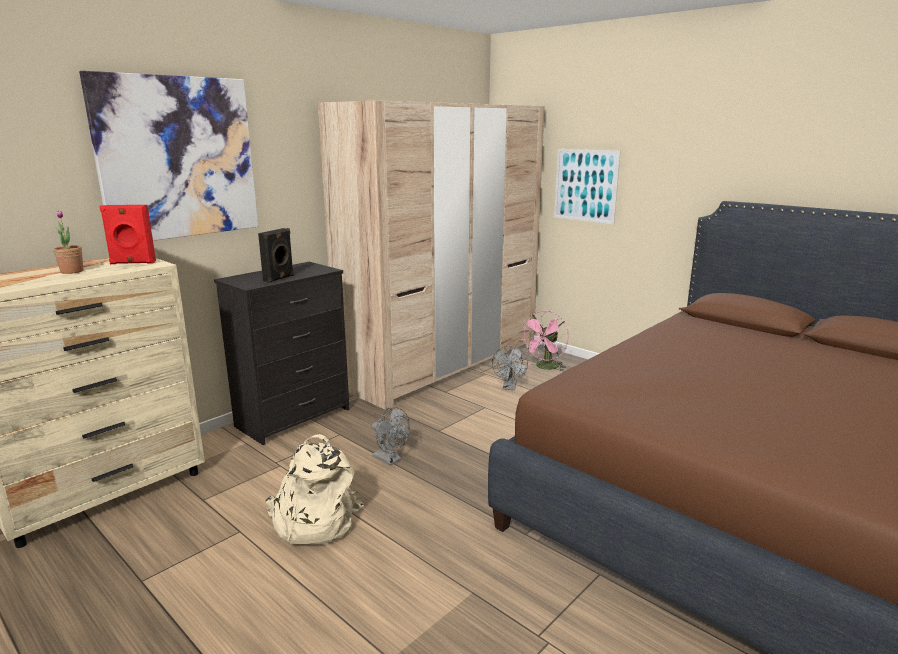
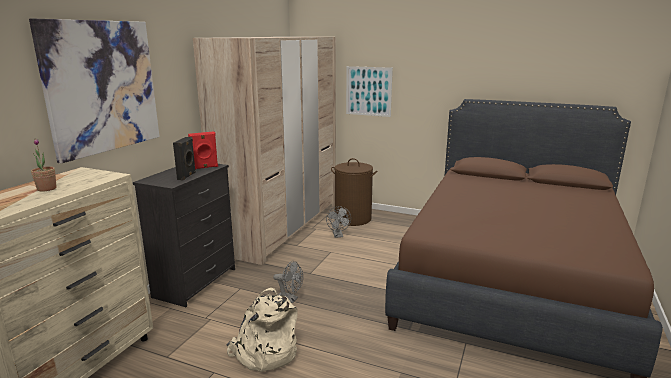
camera: 20 degrees left, 0 degrees up
red speaker [99,205,156,264] -> red speaker moved to [188,132,218,169]
pink fan [520,311,569,371] -> brown laundry basket [331,158,377,226]

